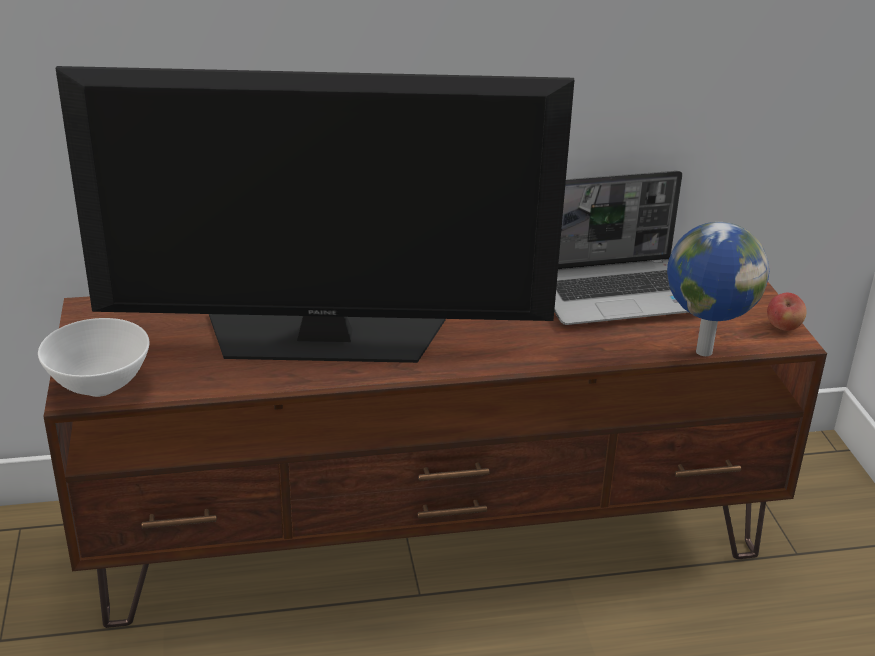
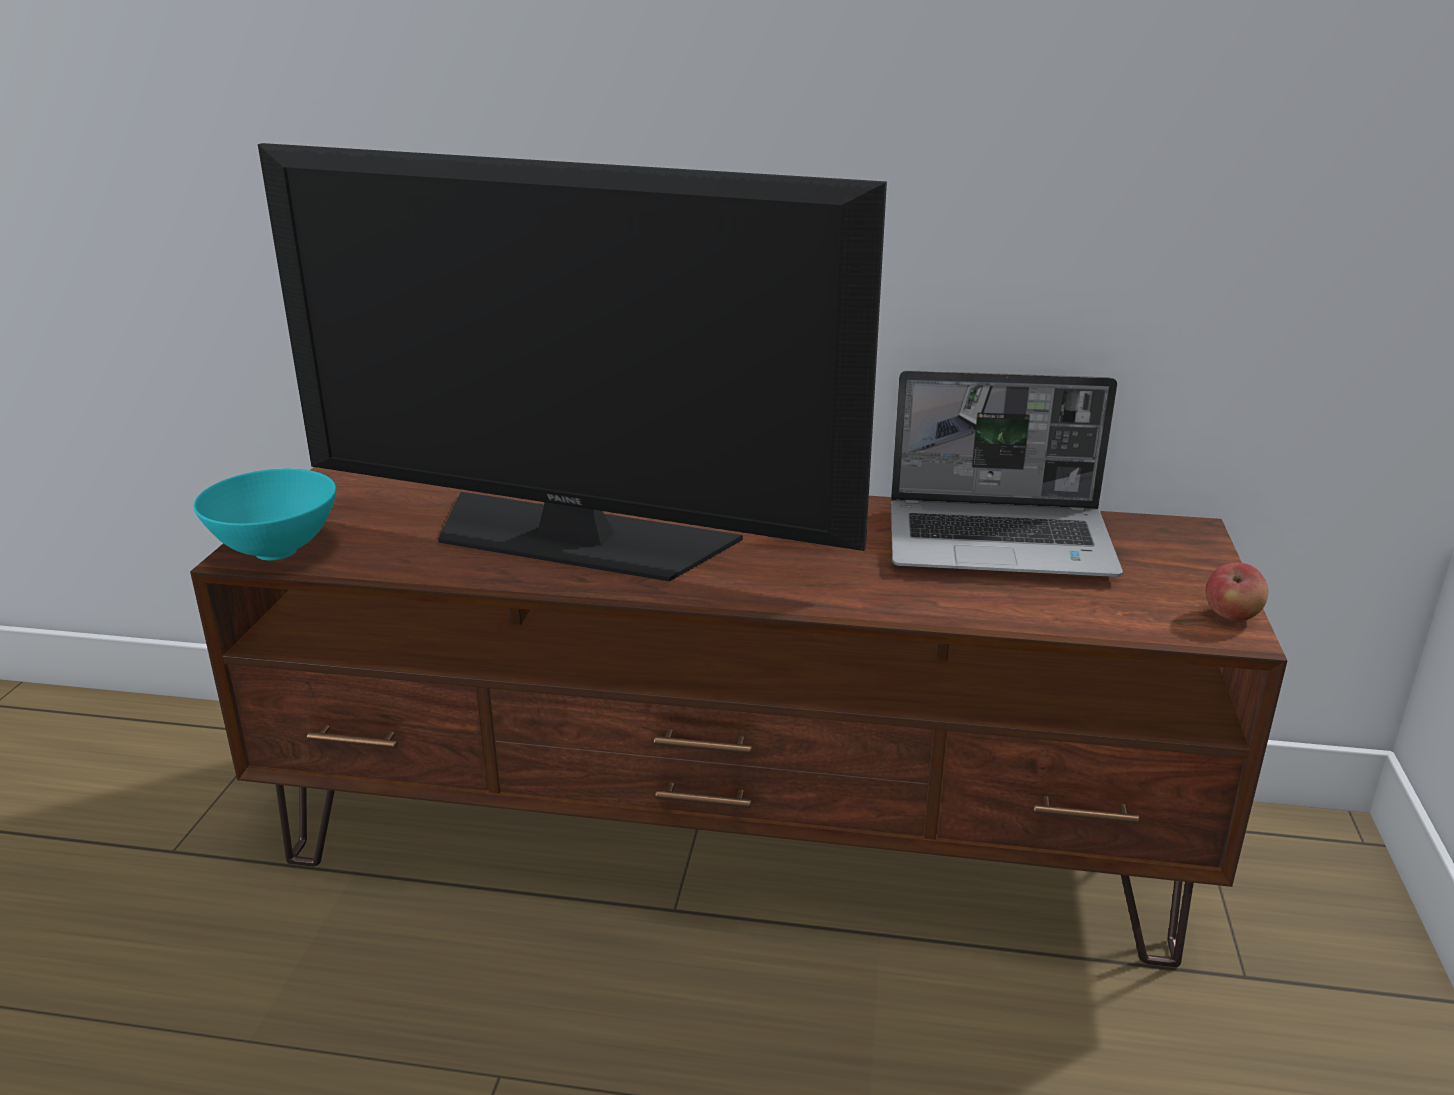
camera: 20 degrees right, 5 degrees down
white bowl [38,318,150,397] -> turquoise bowl [194,469,336,560]
globe [667,222,769,356] -> none

